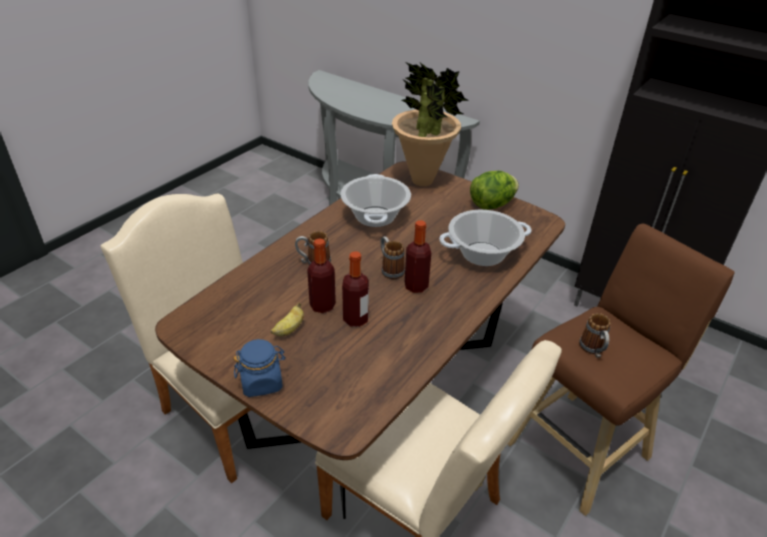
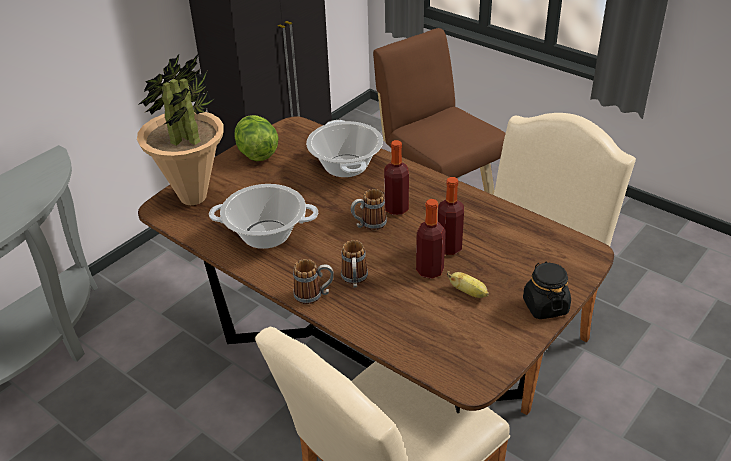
camera: 85 degrees left, 0 degrees up
blue jar [233,339,286,397] -> black jar [523,261,571,319]
mug [579,313,611,358] -> mug moved to [293,259,334,305]

